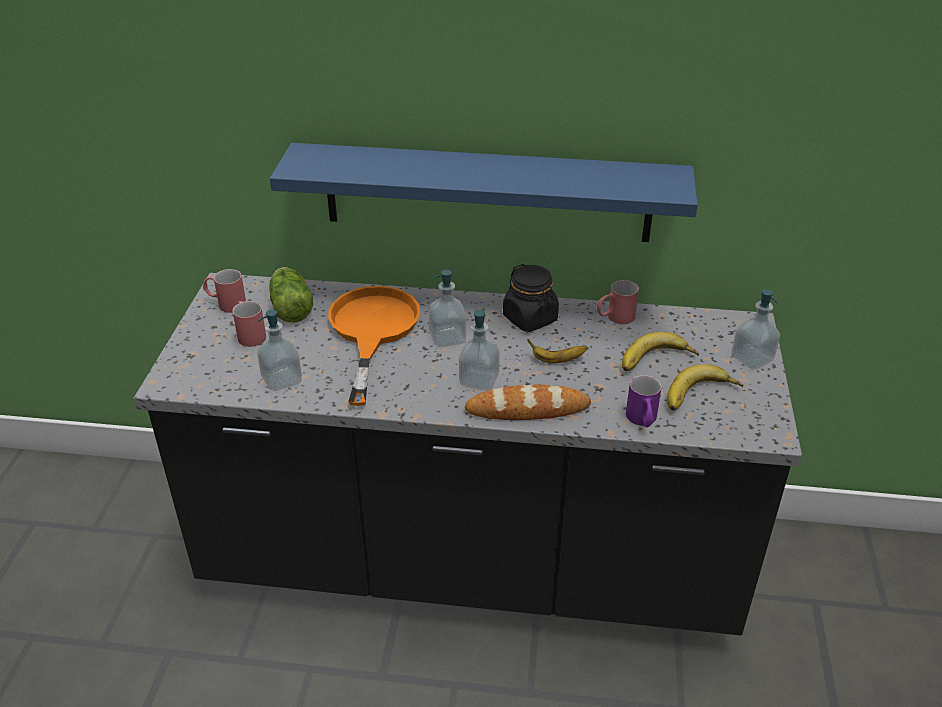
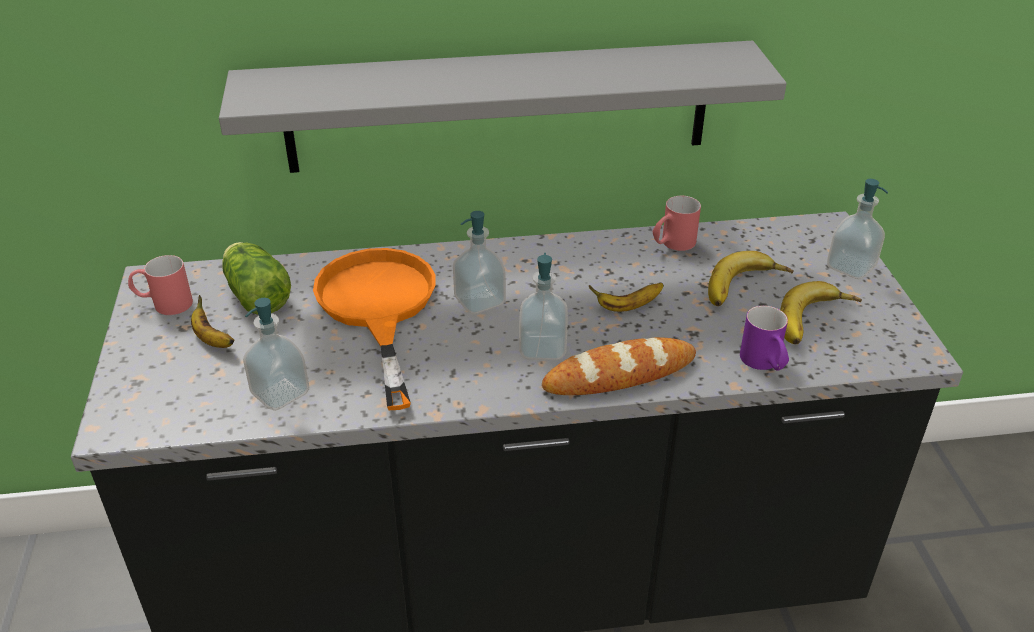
camera: 15 degrees left, 0 degrees up
red mug [233,301,266,347] -> banana [191,295,235,348]
blue shelf [270,143,698,242] -> grey shelf [219,41,787,173]
black jar [503,264,559,332] -> none

